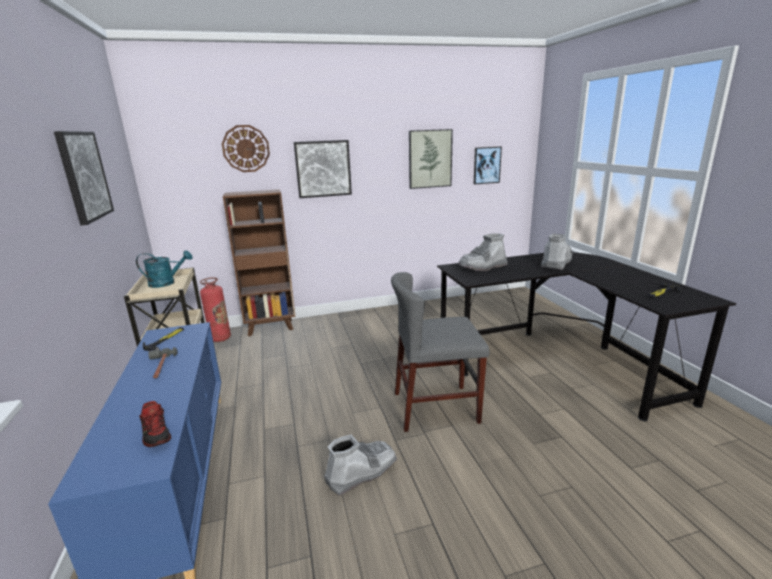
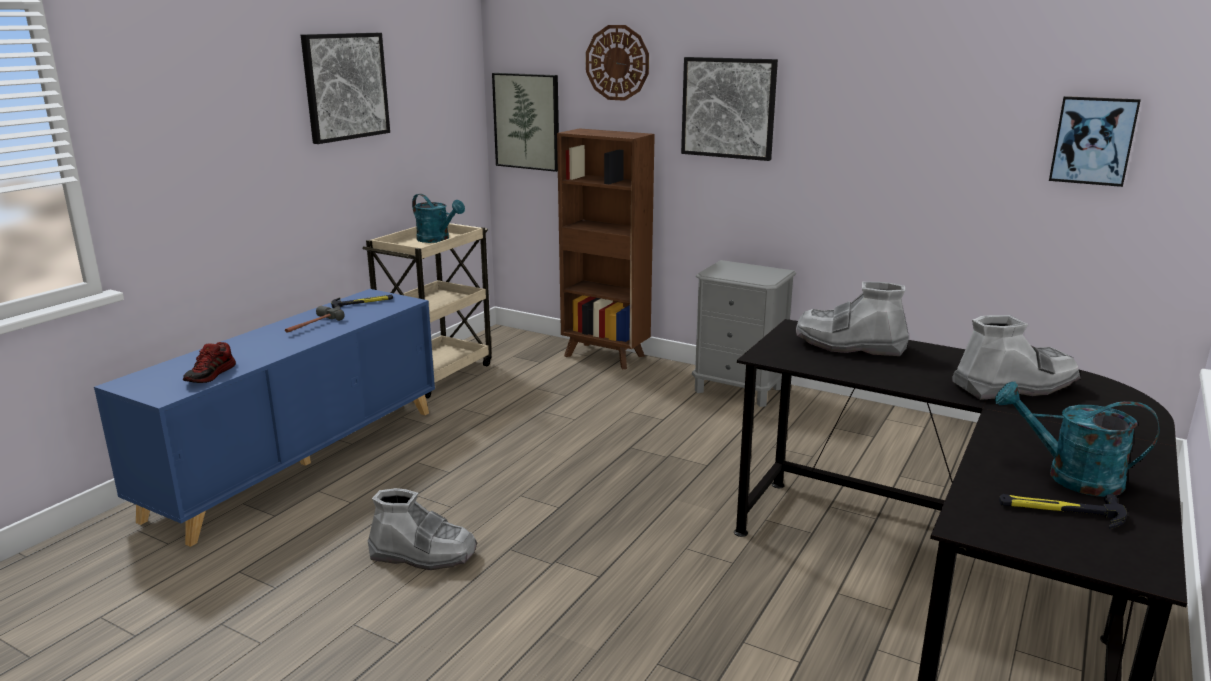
camera: 45 degrees right, 0 degrees up
fire extinguisher [200,277,231,342] -> none
grey chair [391,272,489,432] -> none
picture [409,129,453,189] -> picture moved to [492,73,559,172]
none -> grey nightstand [692,260,796,407]
none -> turquoise watering can [995,382,1160,497]

